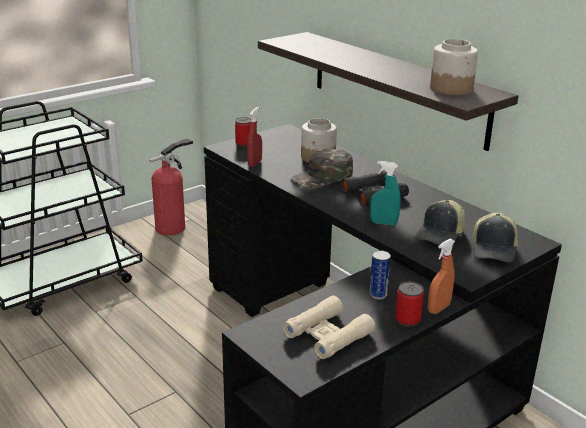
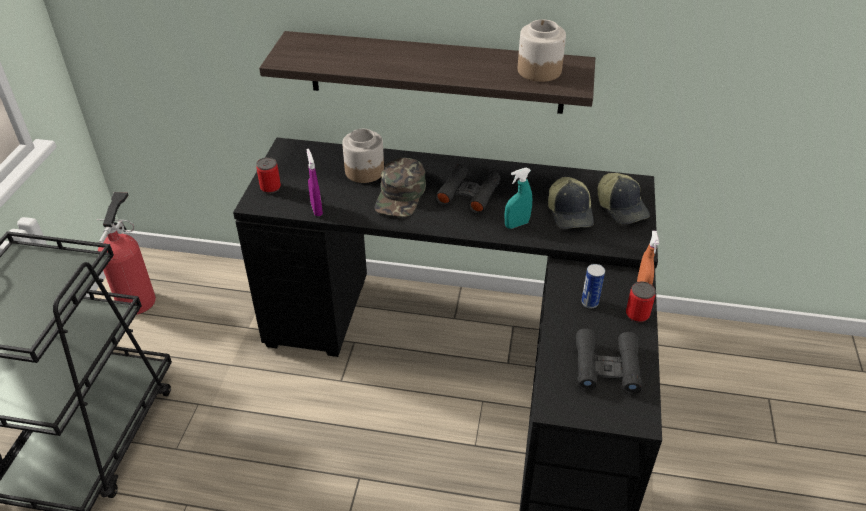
camera: 40 degrees left, 15 degrees up
red spray bottle [247,107,262,167] -> purple spray bottle [306,149,323,216]
beige binoculars [283,295,375,359] -> black binoculars [576,328,642,394]

